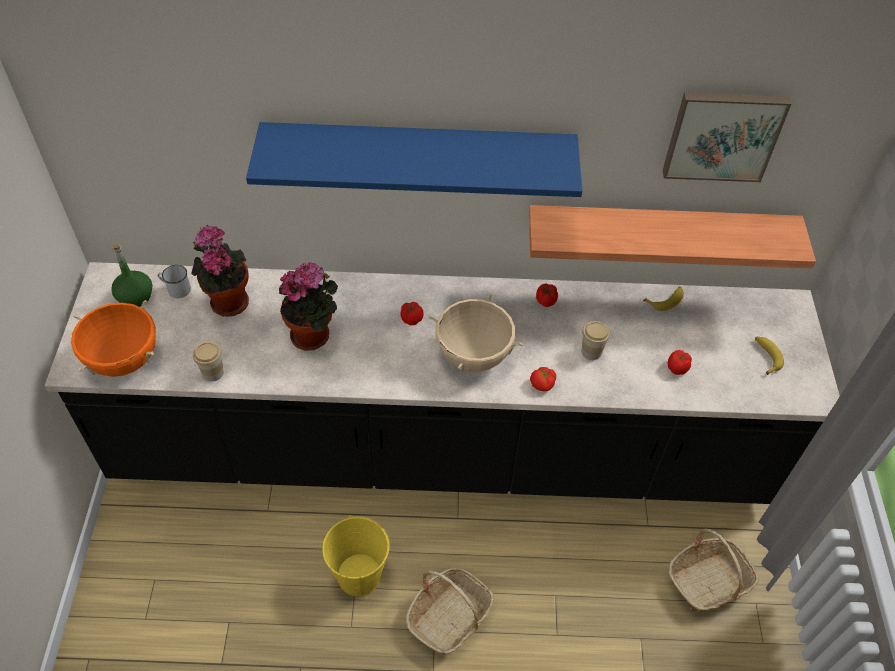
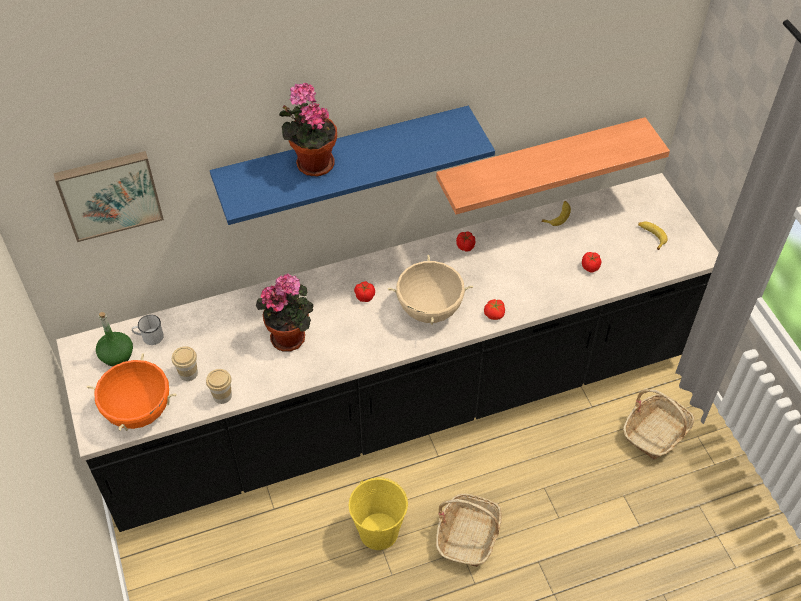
camera: 20 degrees left, 0 degrees up
potted plant [192,225,249,316] -> potted plant moved to [279,83,337,177]
cup [582,321,610,360] -> cup moved to [172,346,198,381]
picture [663,92,791,182] -> picture moved to [53,151,164,242]

